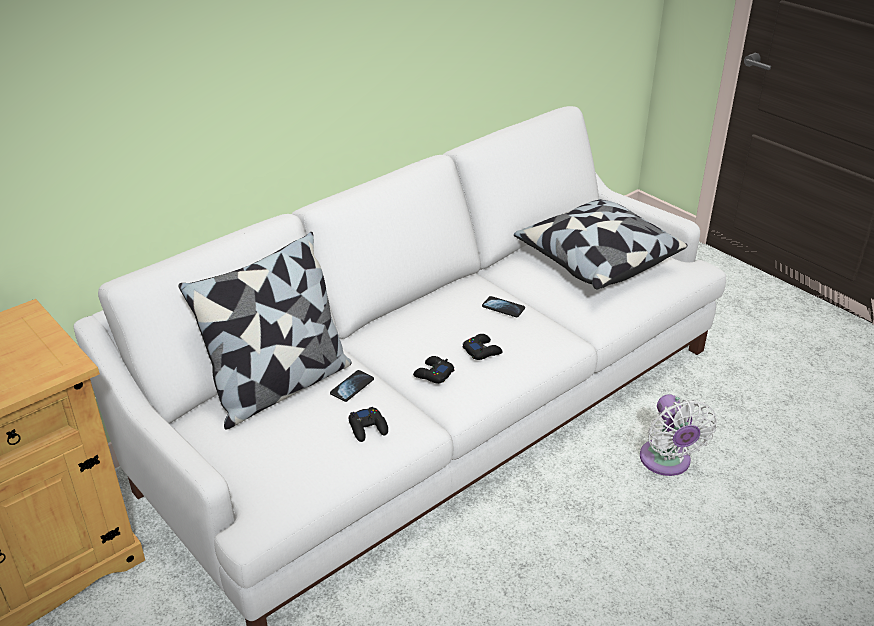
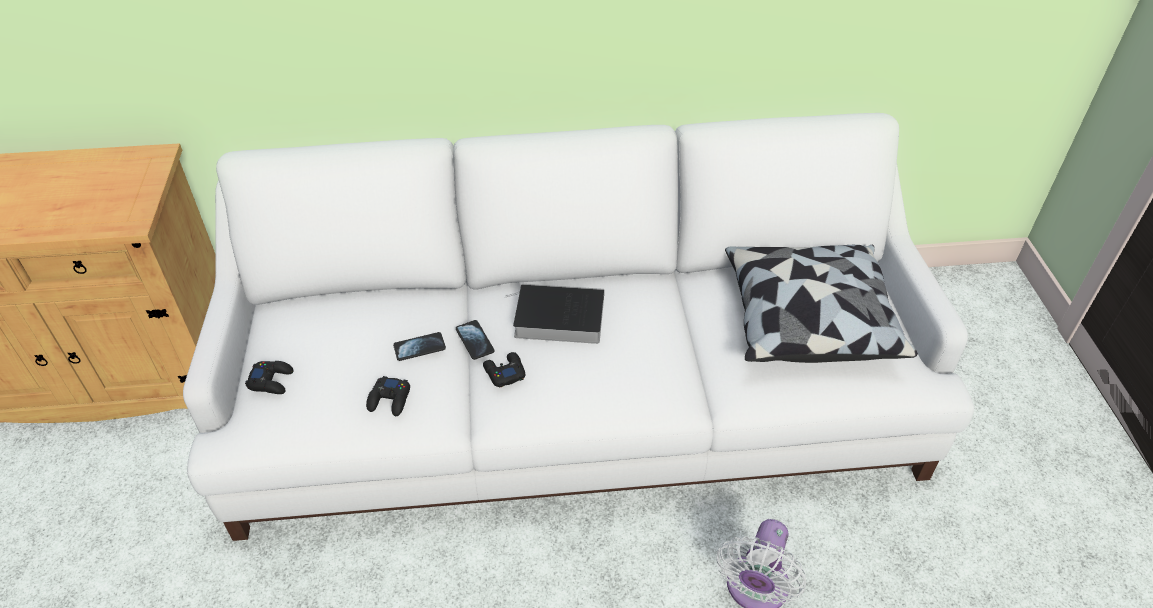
camera: 35 degrees right, 10 degrees up
pillow [178,232,352,429] -> none
black game controller [462,334,502,360] -> black game controller moved to [245,361,294,394]
phone [482,296,525,317] -> phone moved to [456,320,494,360]
none -> book [506,283,604,344]

